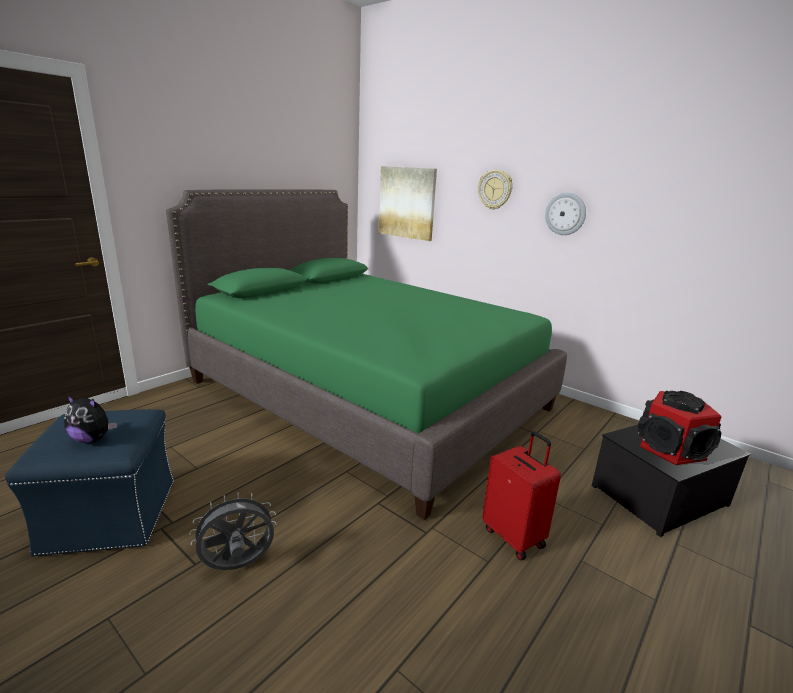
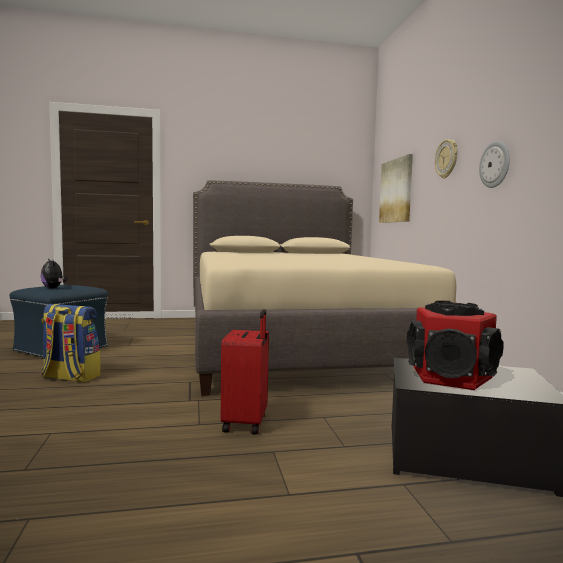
camera: 40 degrees right, 15 degrees down
green bed [166,189,567,520] -> beige bed [193,180,456,396]
grey fan [189,492,276,570] -> backpack [41,304,101,382]

